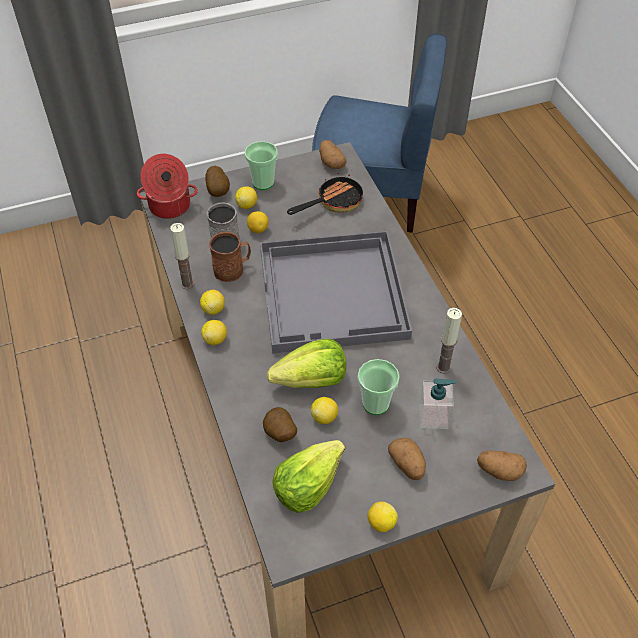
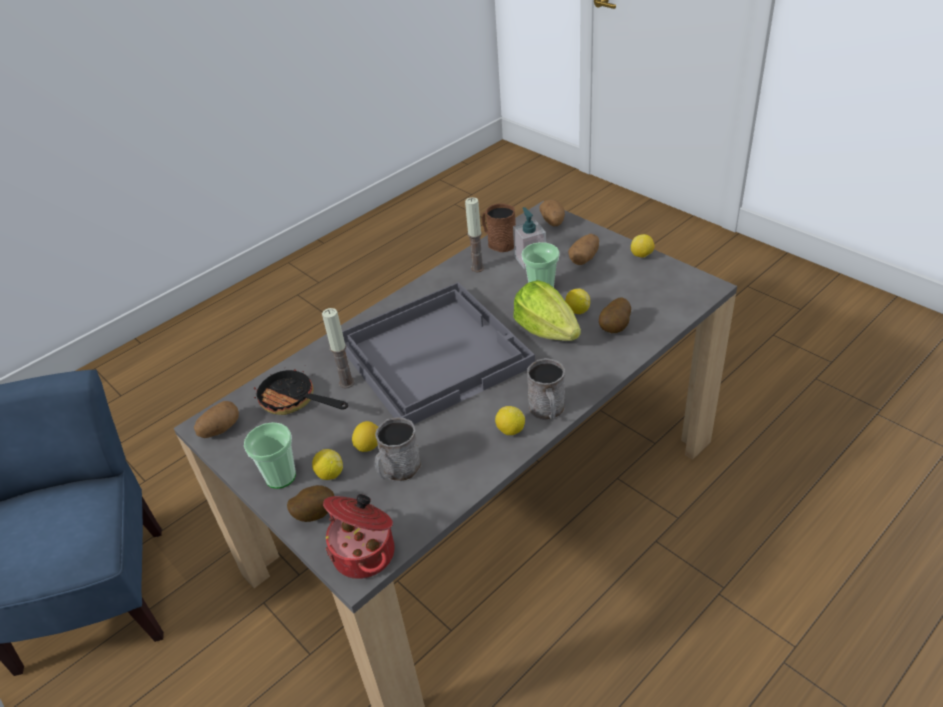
camera: 110 degrees left, 10 degrees down
candle [170,223,195,289] -> candle moved to [322,308,355,389]
lemon [201,320,227,345] -> grey mug [527,358,565,420]
brown mug [209,232,251,282] -> brown mug moved to [482,203,516,252]
lettuce [272,440,345,513] -> none

